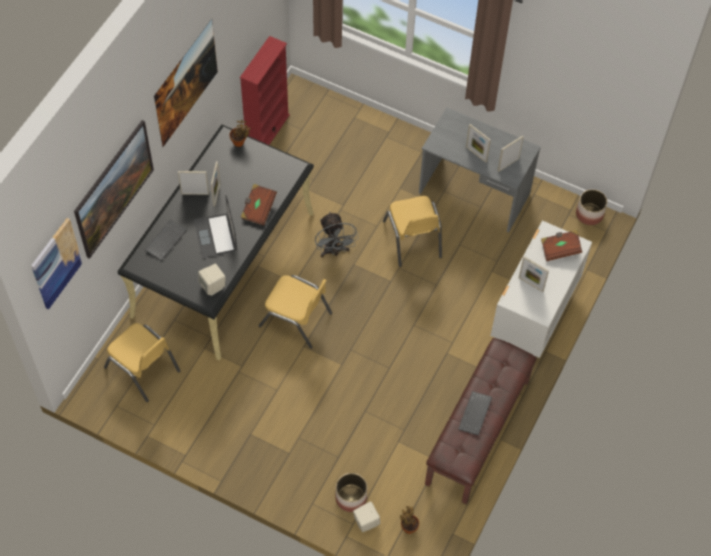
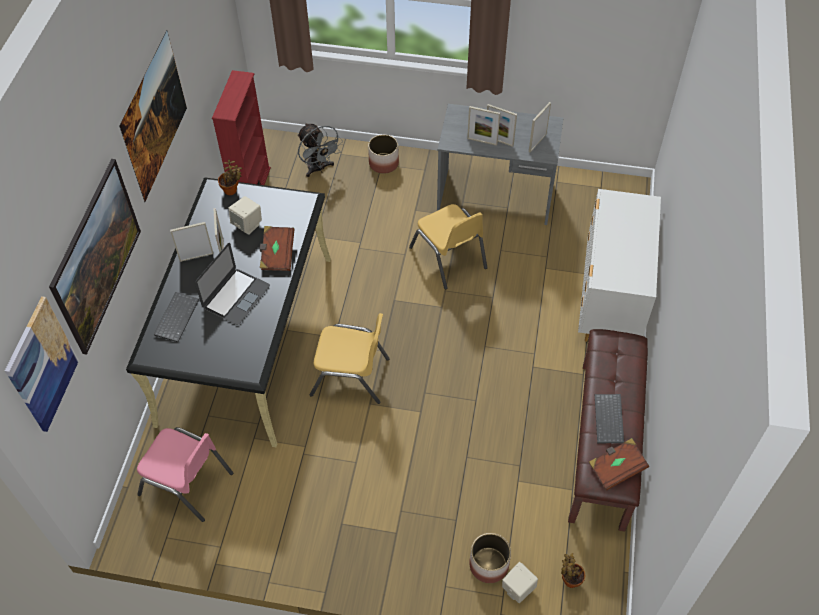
camera: 15 degrees left, 5 degrees down
yellow chair [104,323,181,402] -> pink chair [137,427,233,522]
laptop [194,195,237,258] -> laptop turned 120 degrees counterclockwise [195,243,270,325]
beige speaker [199,264,225,296] -> beige speaker moved to [228,196,262,235]
grey fan [315,212,359,257] -> grey fan moved to [298,123,343,177]
picture frame [518,256,549,292] -> picture frame moved to [467,106,500,146]
brown book [541,230,582,261] -> brown book moved to [589,438,649,491]
planter [576,189,607,225] -> planter moved to [368,134,399,174]

